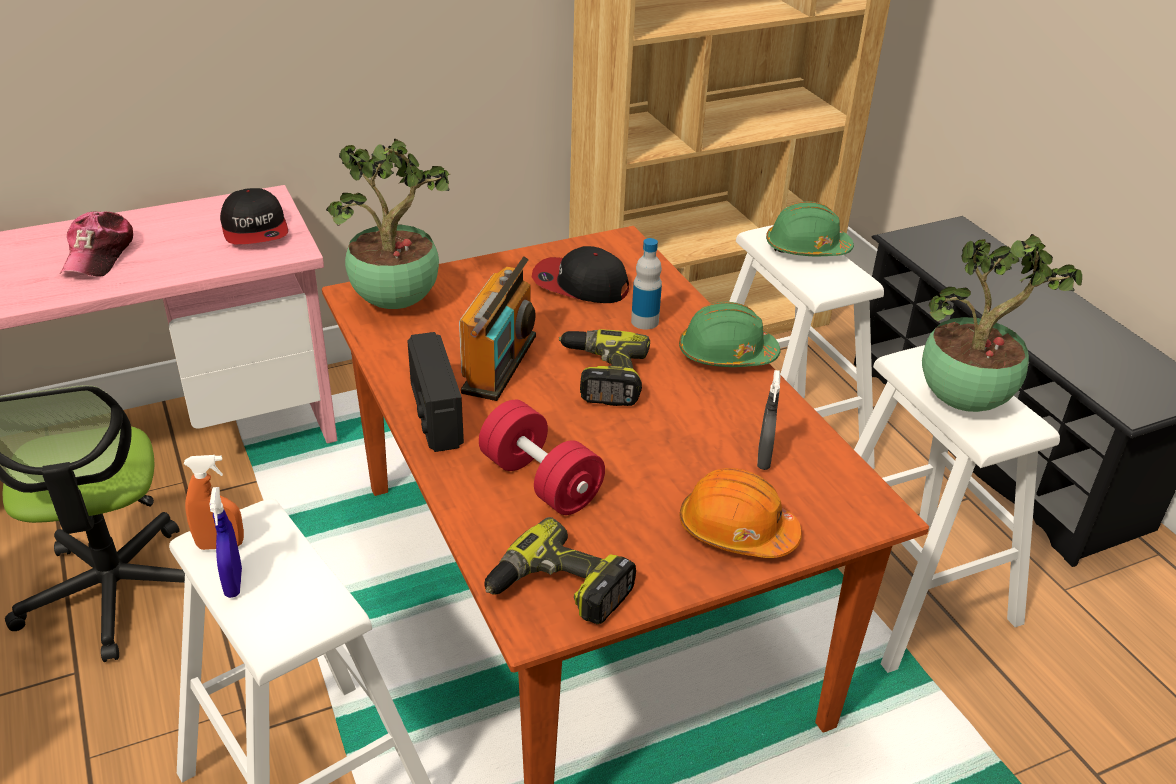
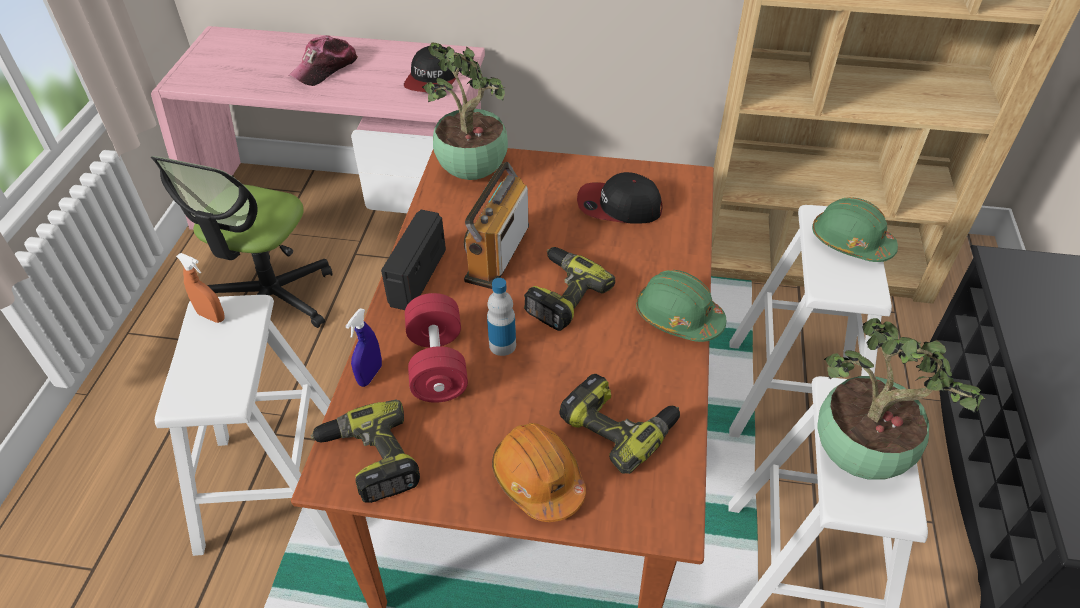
camera: 35 degrees right, 10 degrees up
blue spray bottle [209,487,242,598] -> blue spray bottle moved to [345,308,382,387]
radio [459,256,536,401] -> radio turned 150 degrees clockwise [464,162,529,289]
cap [532,246,629,303] -> cap turned 45 degrees counterclockwise [577,172,662,224]
bottle [631,238,662,330] -> bottle moved to [487,278,516,356]
grey spray bottle [757,370,781,470] -> power drill [559,374,680,474]

